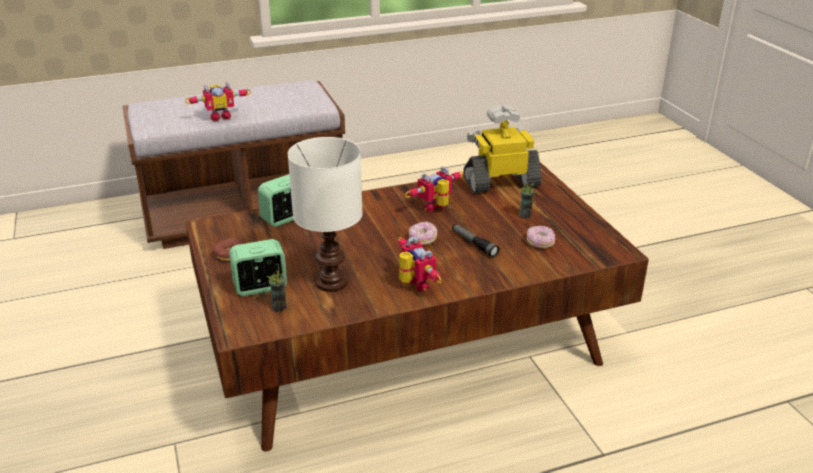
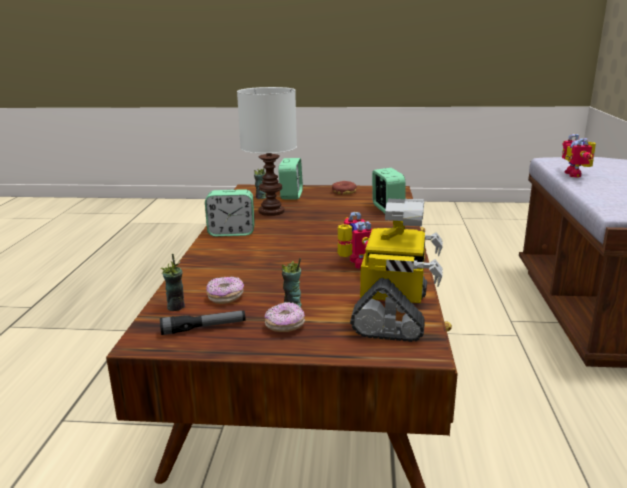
camera: 115 degrees right, 10 degrees down
toy robot [398,237,441,292] -> alarm clock [205,189,255,237]
donut [409,222,437,245] -> donut moved to [265,302,305,332]
flashlight [452,224,499,257] -> flashlight moved to [160,310,246,335]
none -> cup [160,254,185,311]

